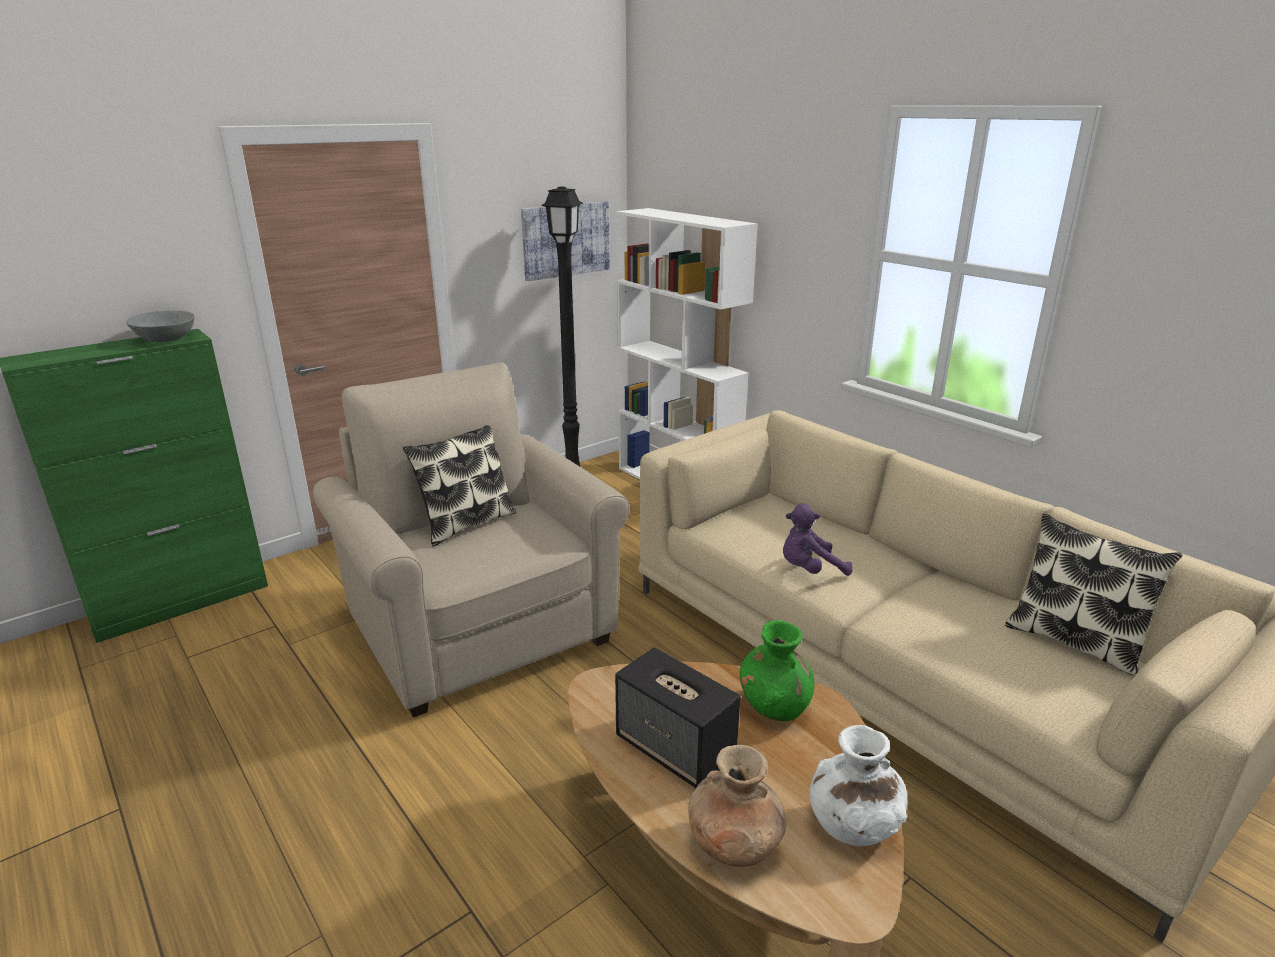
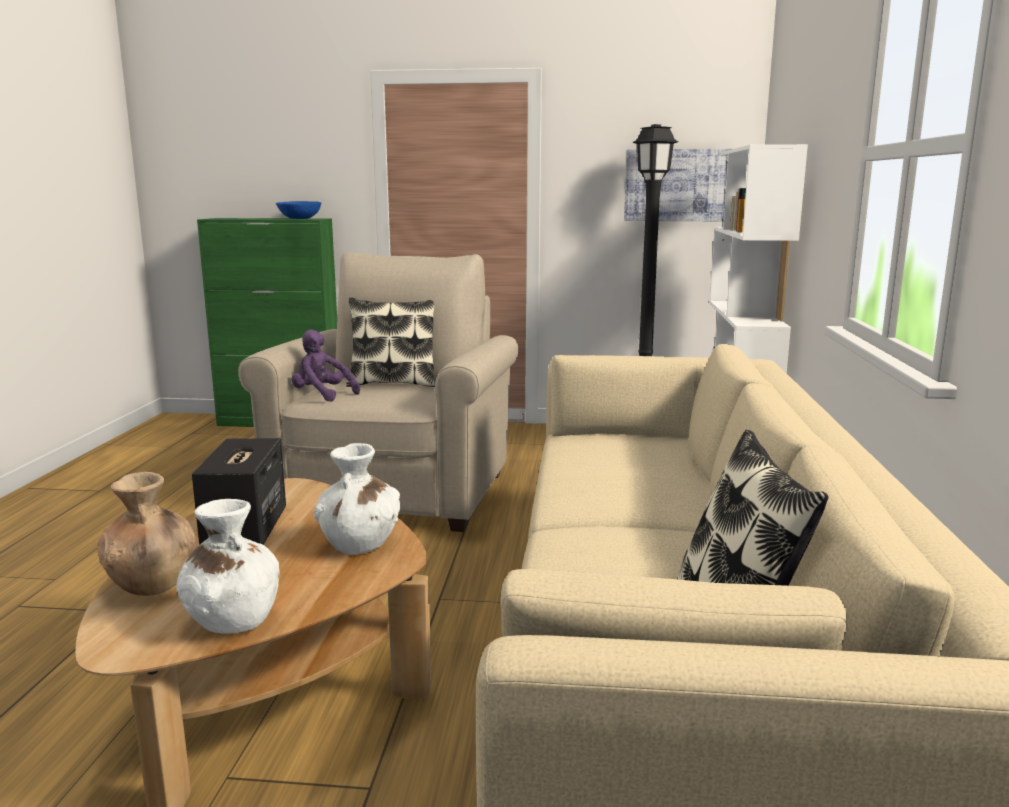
camera: 45 degrees right, 10 degrees down
grey bowl [126,310,194,342] -> blue bowl [276,201,321,219]
green vase [740,620,814,721] -> white vase [314,443,400,555]
purple plush toy [783,504,852,576] -> purple plush toy moved to [291,329,360,402]

